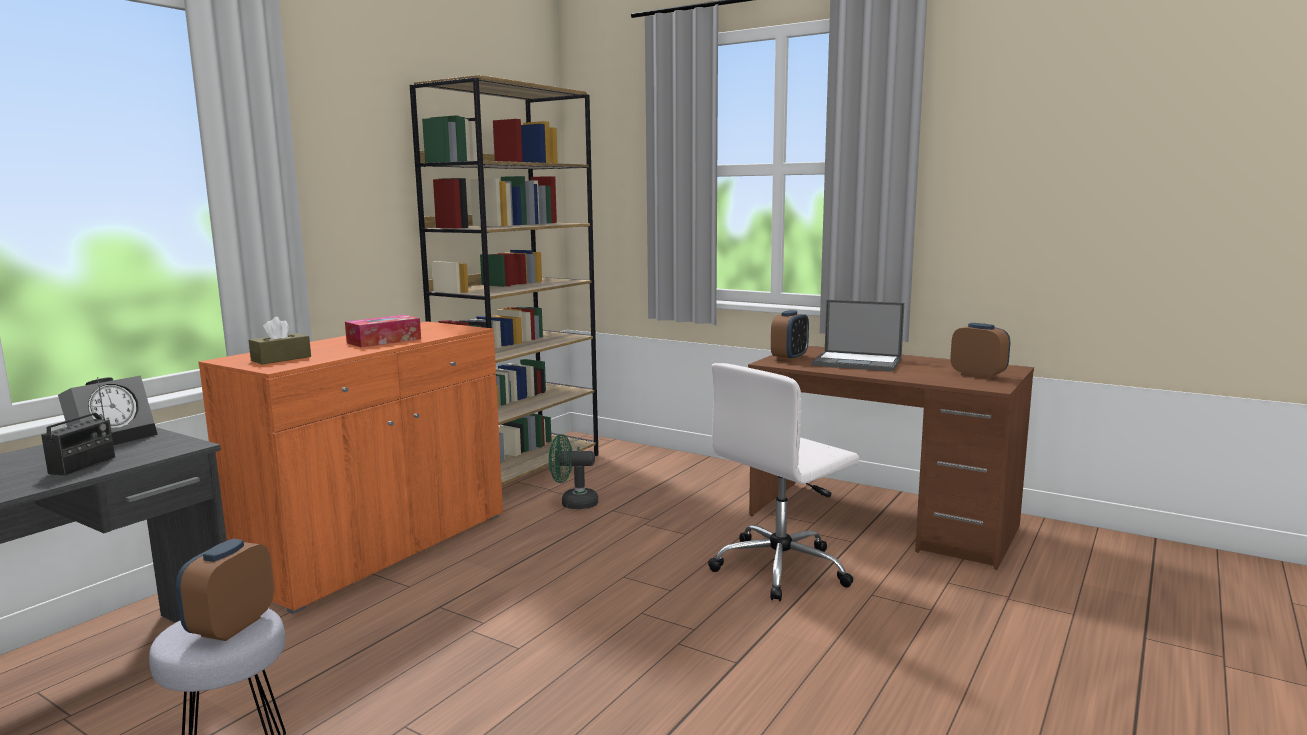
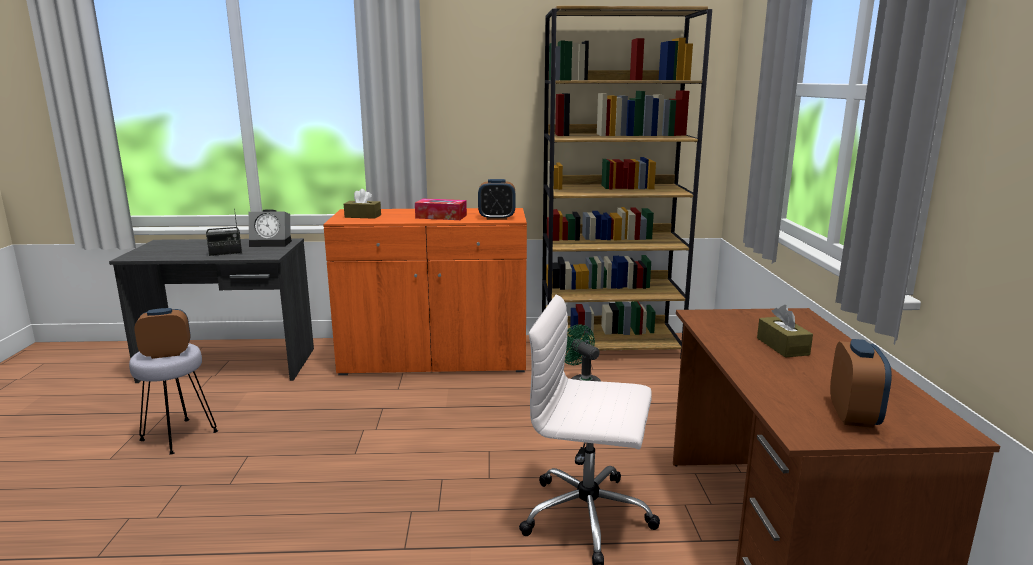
camera: 55 degrees right, 5 degrees up
alarm clock [771,310,809,361] -> alarm clock moved to [478,179,515,220]
laptop [812,300,904,372] -> brown tissue box [757,305,813,358]

